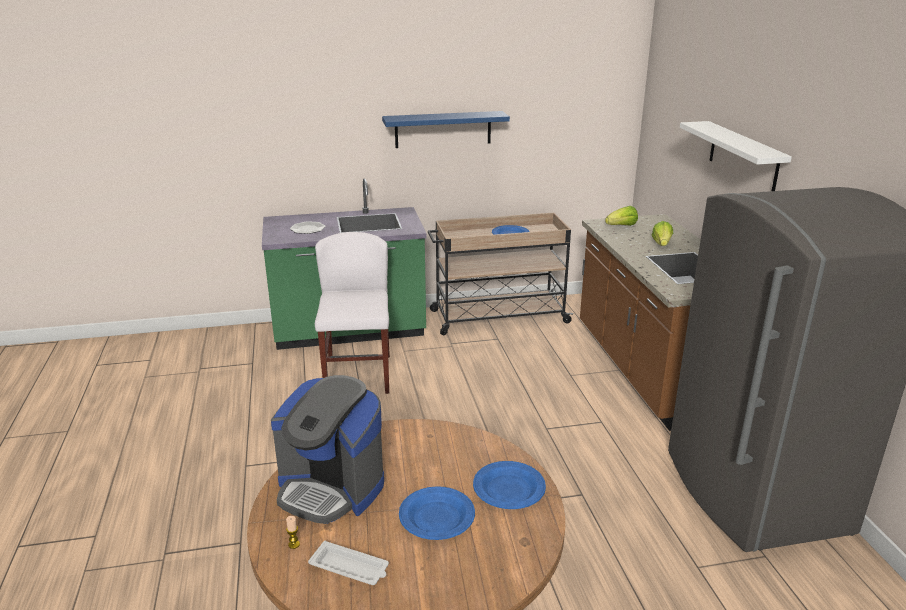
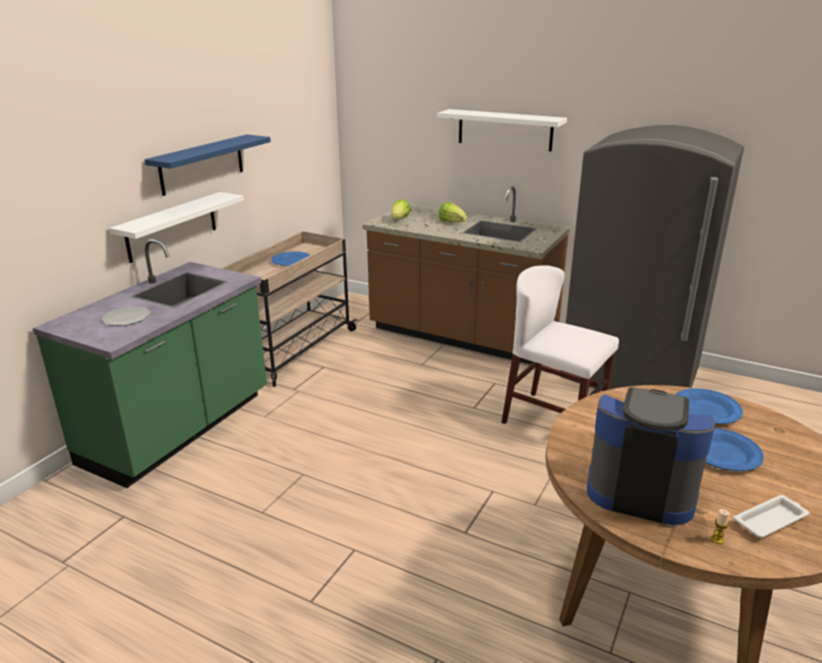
camera: 50 degrees left, 0 degrees up
coffee machine [271,375,384,524] -> coffee machine turned 135 degrees counterclockwise [587,387,715,525]
white chair [315,232,390,394] -> white chair moved to [501,265,619,424]
none -> white shelf [109,192,244,263]

